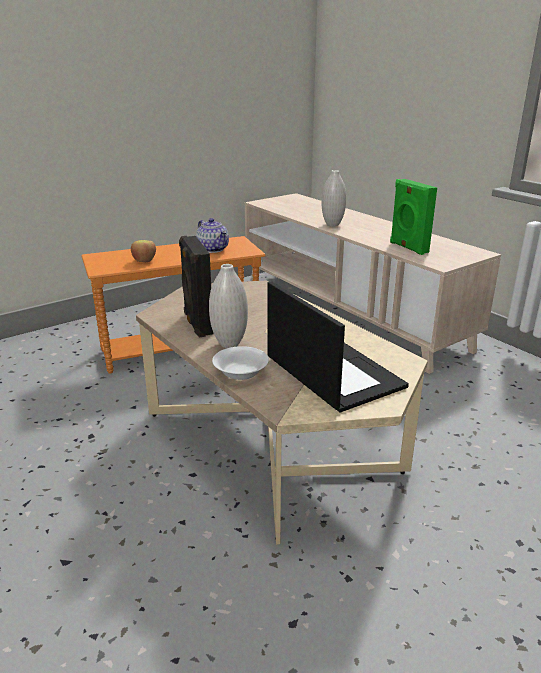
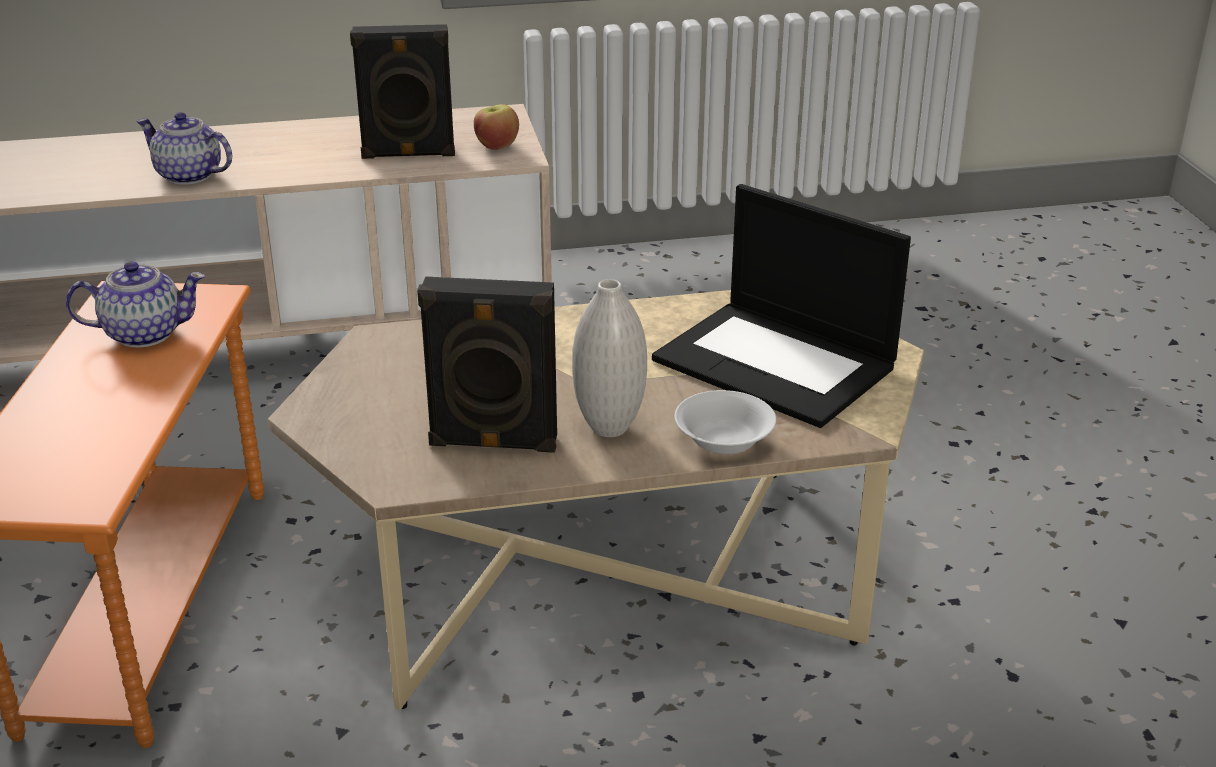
camera: 65 degrees left, 5 degrees up
apple [131,240,156,262] -> apple moved to [474,104,519,150]
laptop [267,281,409,412] -> laptop turned 135 degrees counterclockwise [652,184,911,428]
white vase [322,170,346,227] -> teapot [136,112,232,185]
green speaker [390,179,437,255] -> black speaker [350,24,455,159]

